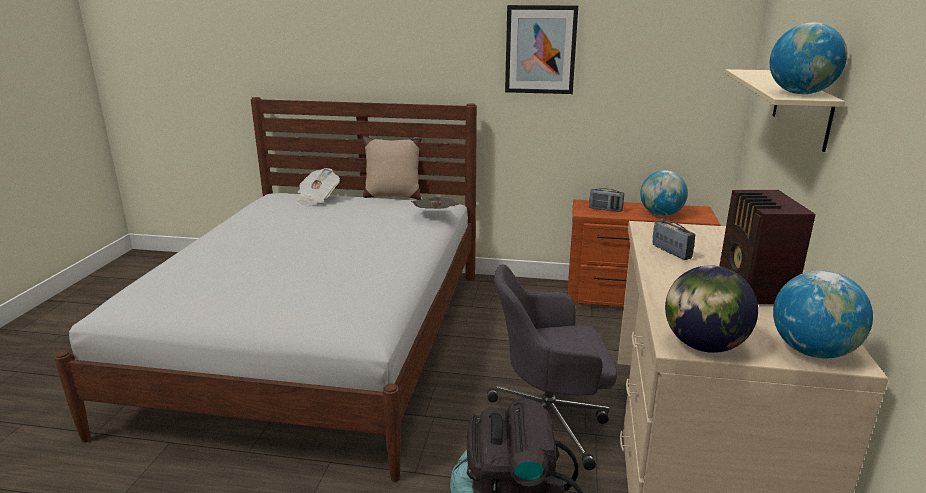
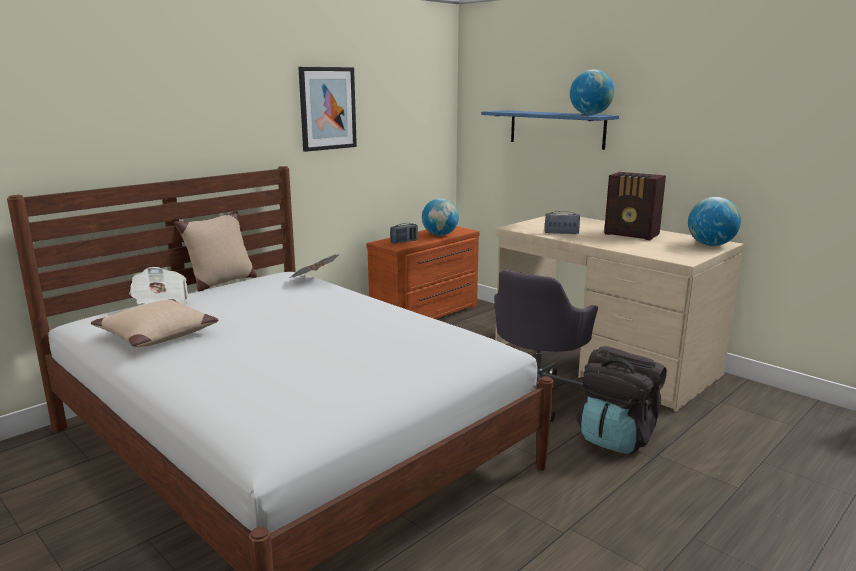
camera: 55 degrees left, 5 degrees down
globe [665,265,758,353] -> none
beige shelf [725,69,845,152] -> blue shelf [481,110,619,150]
none -> beige pillow [91,299,219,347]

